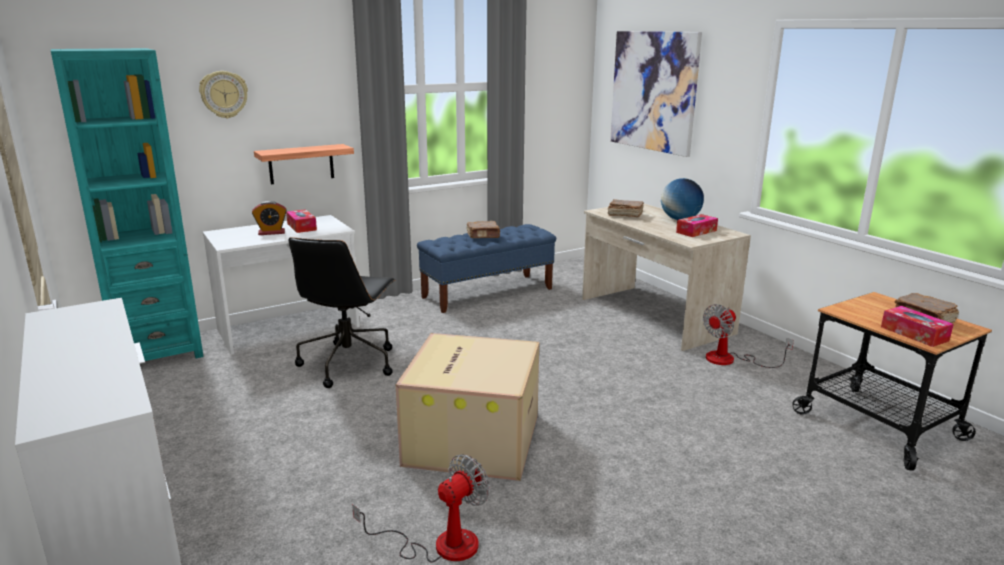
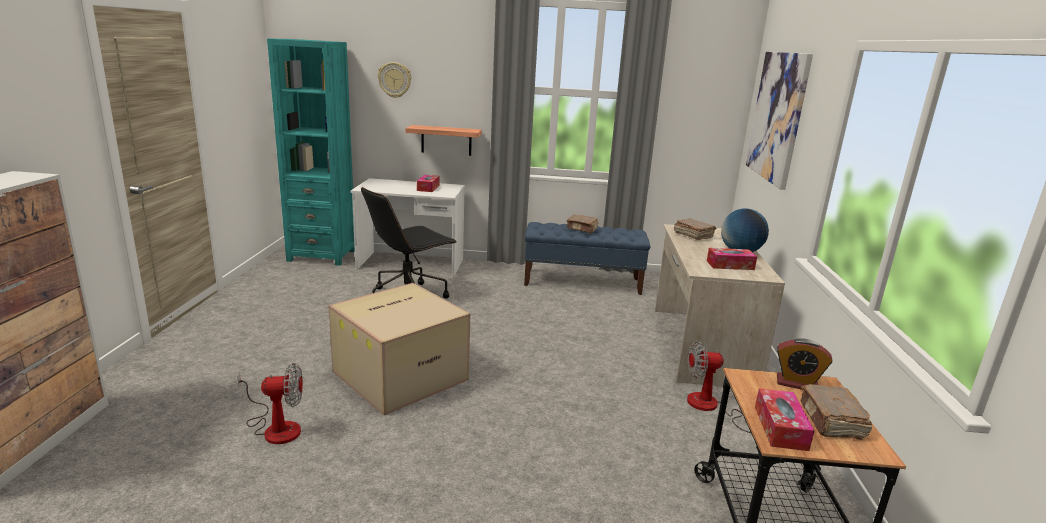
camera: 35 degrees right, 0 degrees up
alarm clock [252,201,287,235] -> alarm clock moved to [777,338,832,389]

